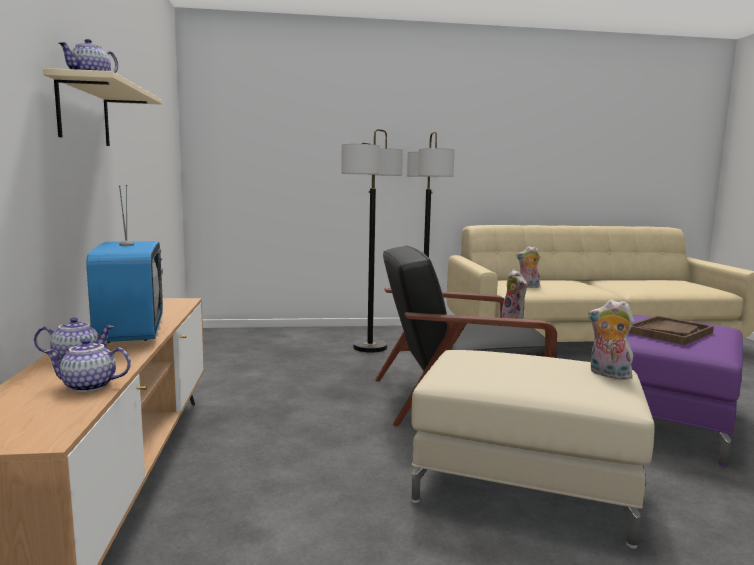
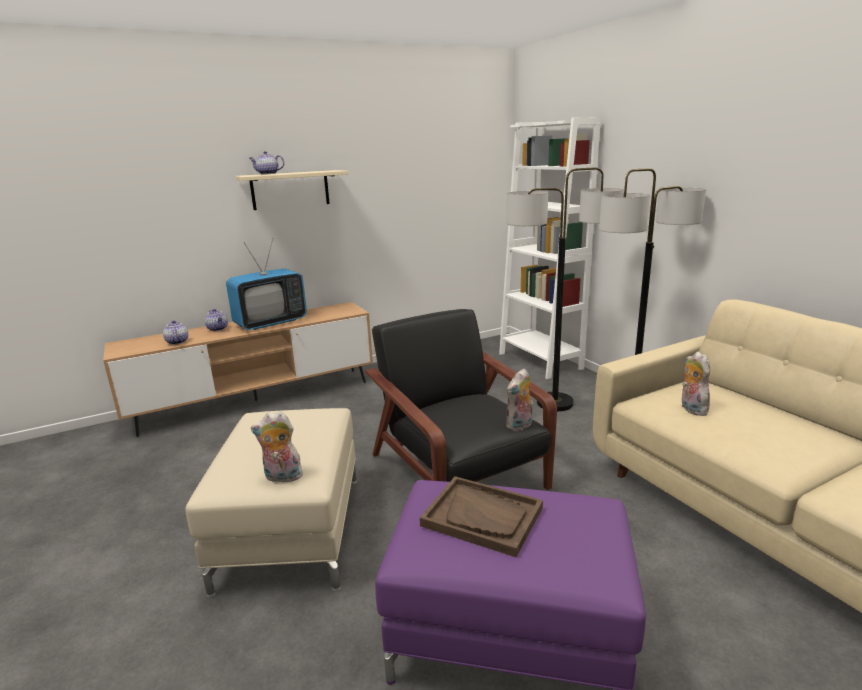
camera: 70 degrees right, 10 degrees up
plush toy [588,299,634,380] -> plush toy turned 105 degrees counterclockwise [251,411,303,482]
none -> white bookcase [499,117,601,379]

